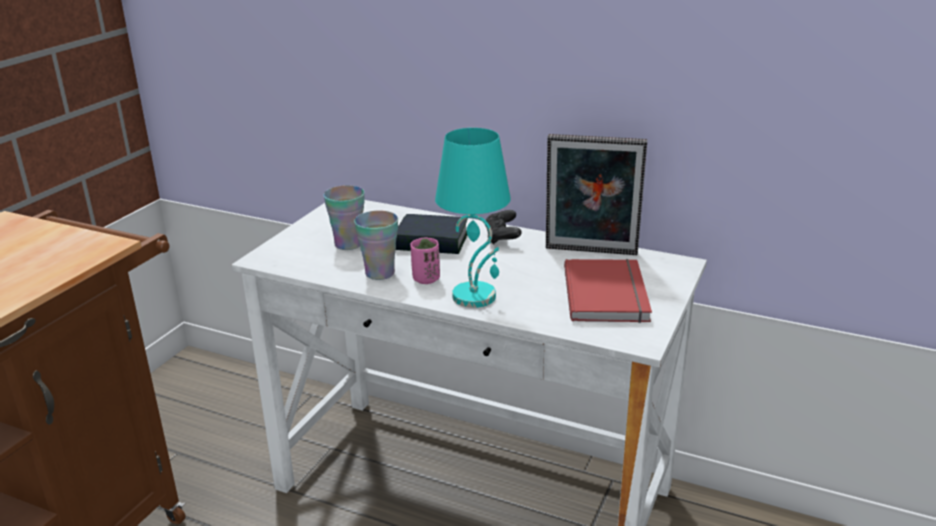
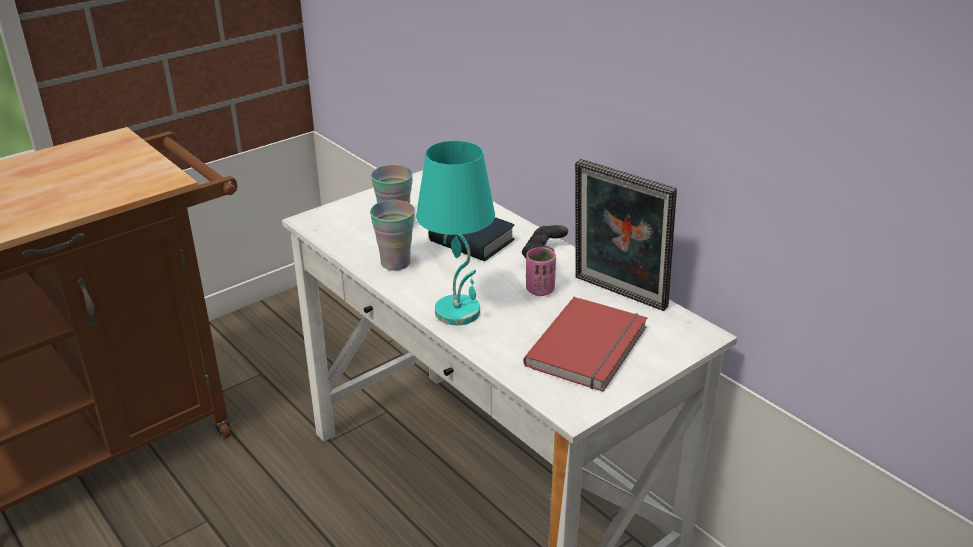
camera: 25 degrees right, 5 degrees up
pink cup [410,237,440,284] -> pink cup moved to [526,247,556,296]

